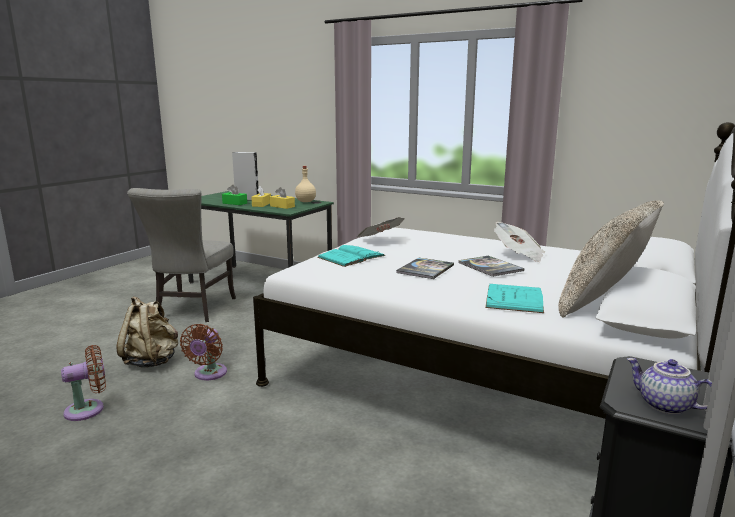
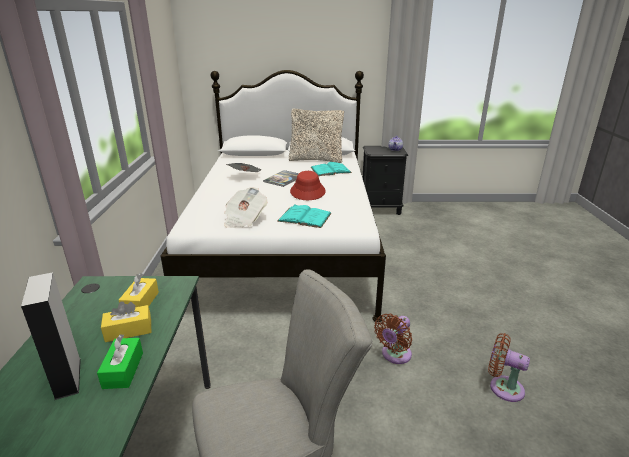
camera: 120 degrees left, 10 degrees up
beige backpack [117,296,178,368] -> none
brown fan [180,324,227,380] -> brown fan turned 150 degrees clockwise [374,314,412,364]
beige bottle [295,166,316,202] -> none
book [396,258,454,279] -> red hat [290,171,326,200]

